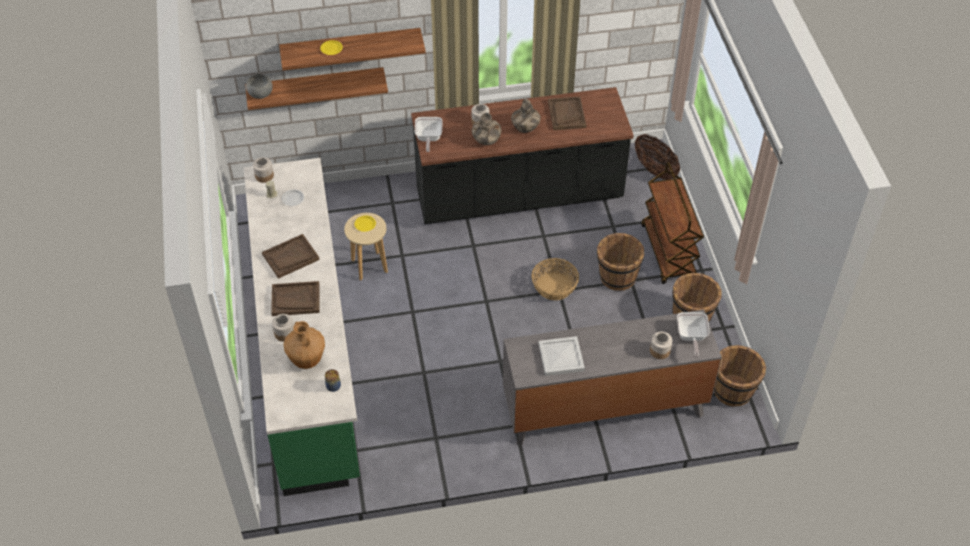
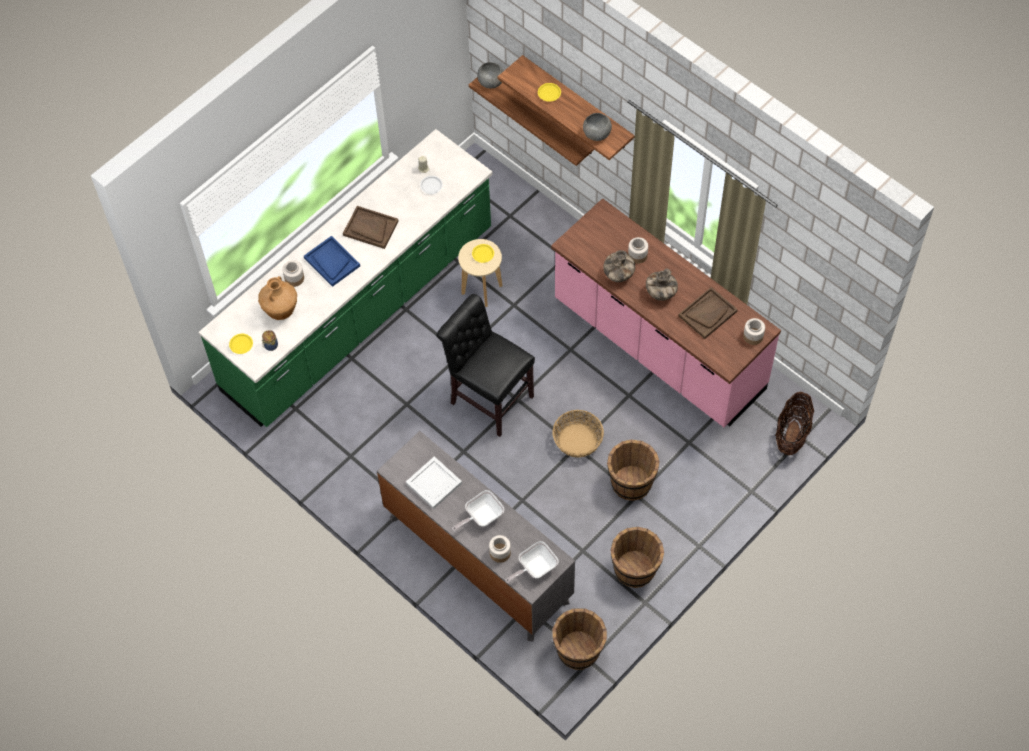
camera: 55 degrees right, 10 degrees up
jar [253,157,274,183] -> jar moved to [743,318,765,345]
brown tray [271,281,320,316] -> blue tray [304,236,360,287]
black counter [411,87,634,224] -> pink counter [551,198,781,427]
frying pan [415,117,442,152] -> frying pan moved to [452,490,504,532]
brown cart [641,162,704,284] -> none
none -> yellow plate [229,334,253,354]
none -> black chair [437,294,535,437]
none -> grey bowl [583,113,612,141]

